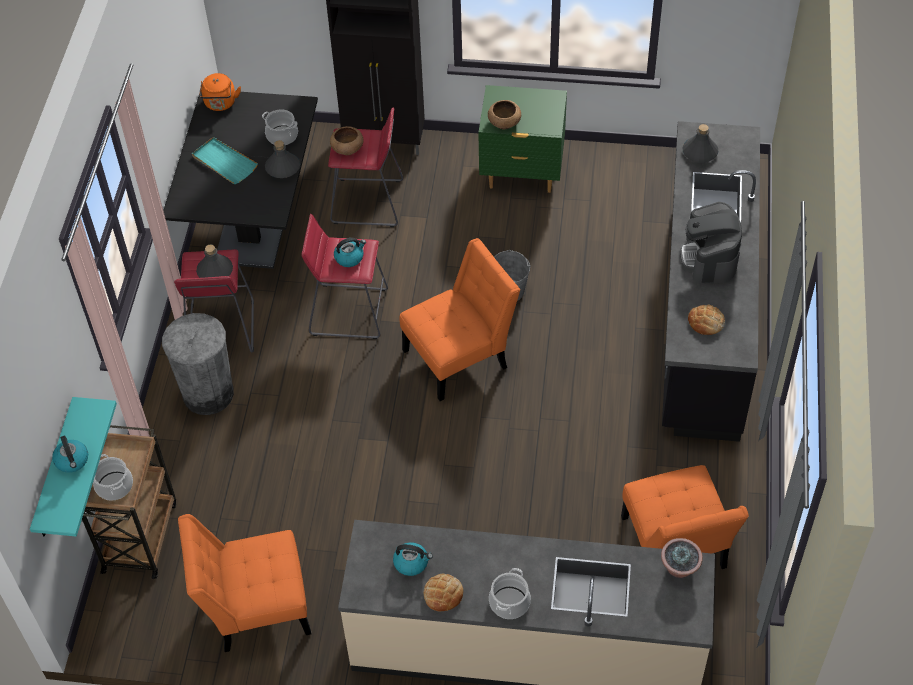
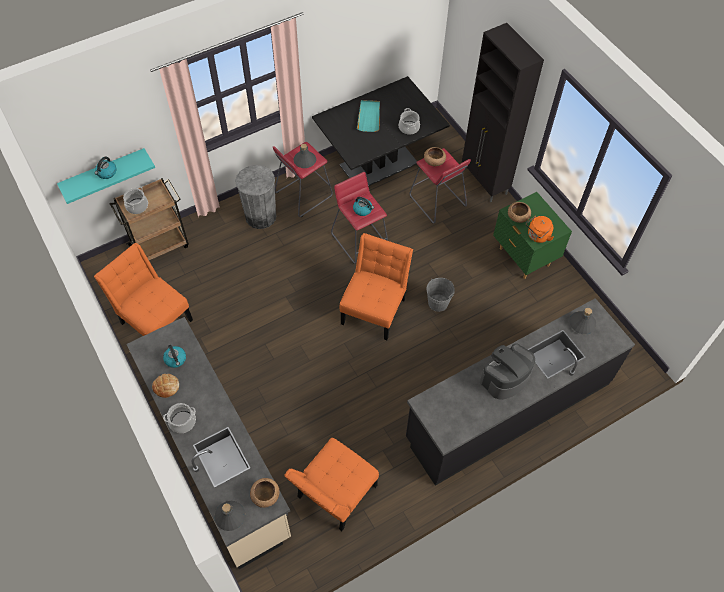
camera: 50 degrees right, 5 degrees up
orange kettle [199,73,241,111] -> orange kettle moved to [526,216,554,243]
grey bottle [265,140,300,178] -> grey bottle moved to [214,501,245,531]
orange chair [400,238,520,401] -> orange chair turned 90 degrees counterclockwise [340,233,413,340]
potted plant [661,538,703,578] -> brown bowl [250,478,279,508]
bread [688,304,725,335] -> none

